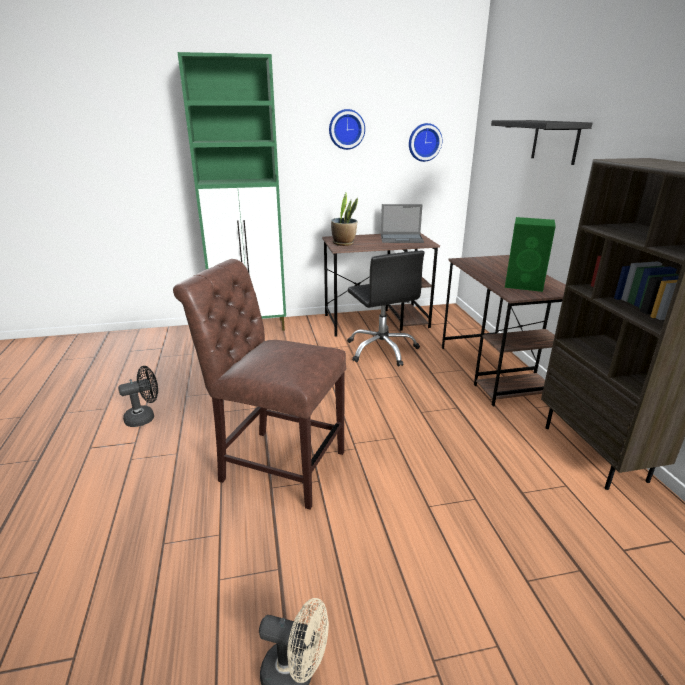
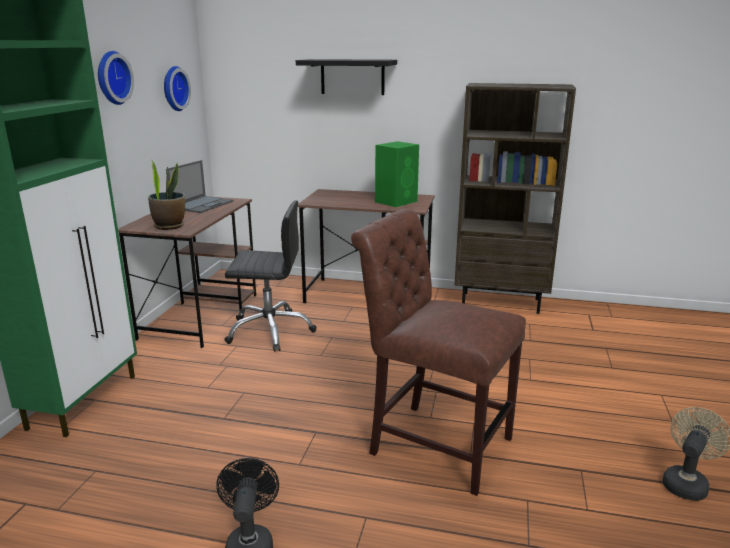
camera: 65 degrees left, 5 degrees down
brown chair [173,259,346,510] -> brown chair turned 75 degrees clockwise [351,209,526,496]

